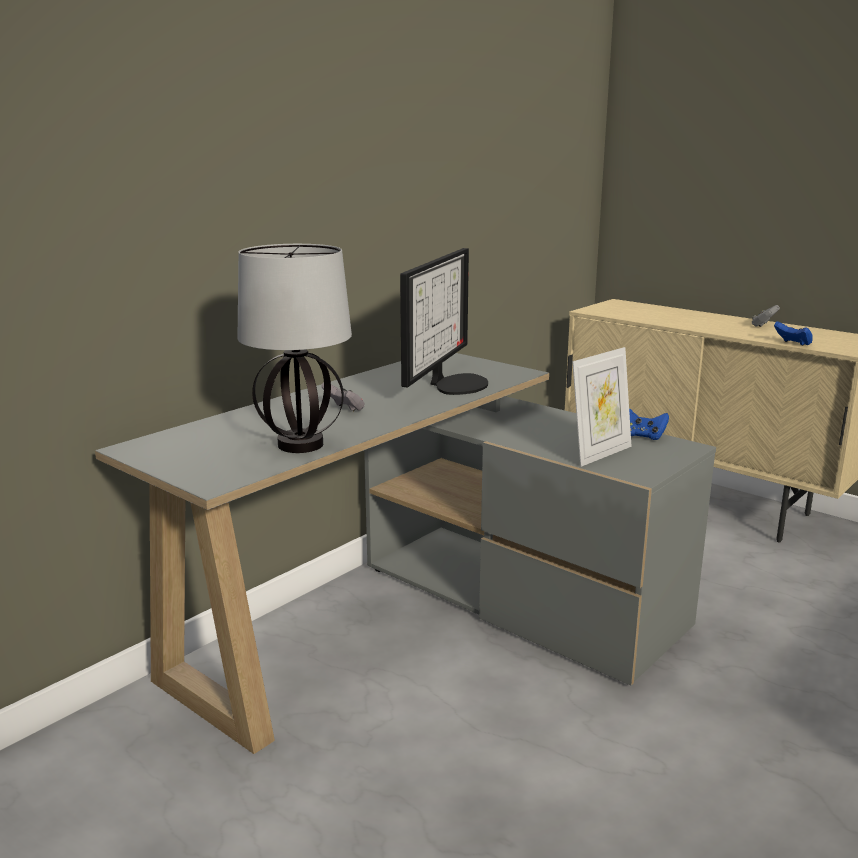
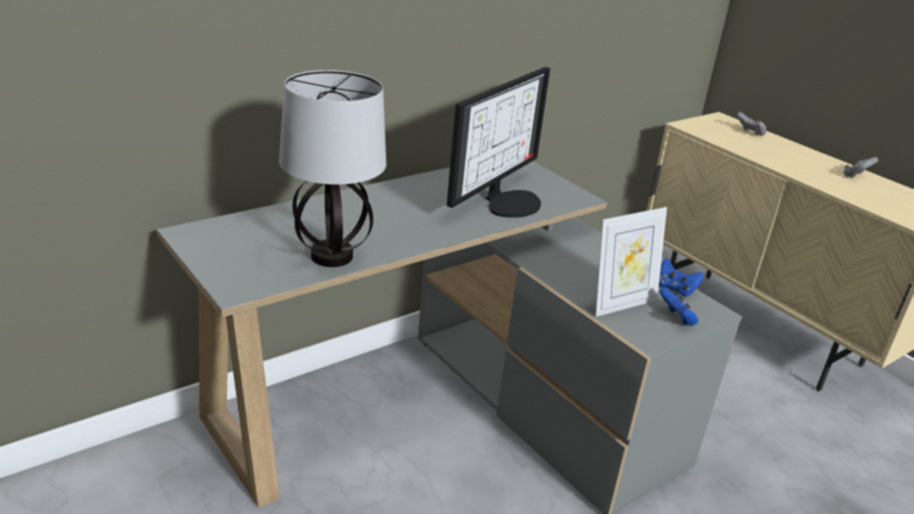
camera: 10 degrees right, 10 degrees up
grey game controller [321,382,364,412] -> grey game controller moved to [737,112,767,136]
blue game controller [774,321,812,346] -> blue game controller moved to [659,287,698,326]

